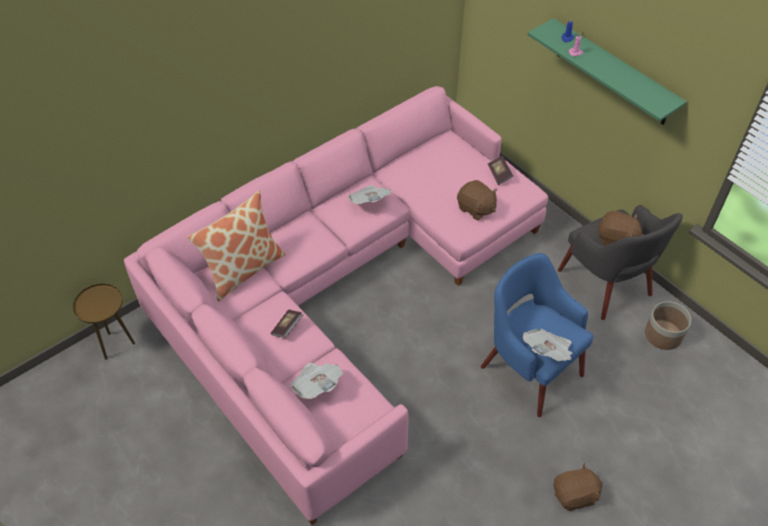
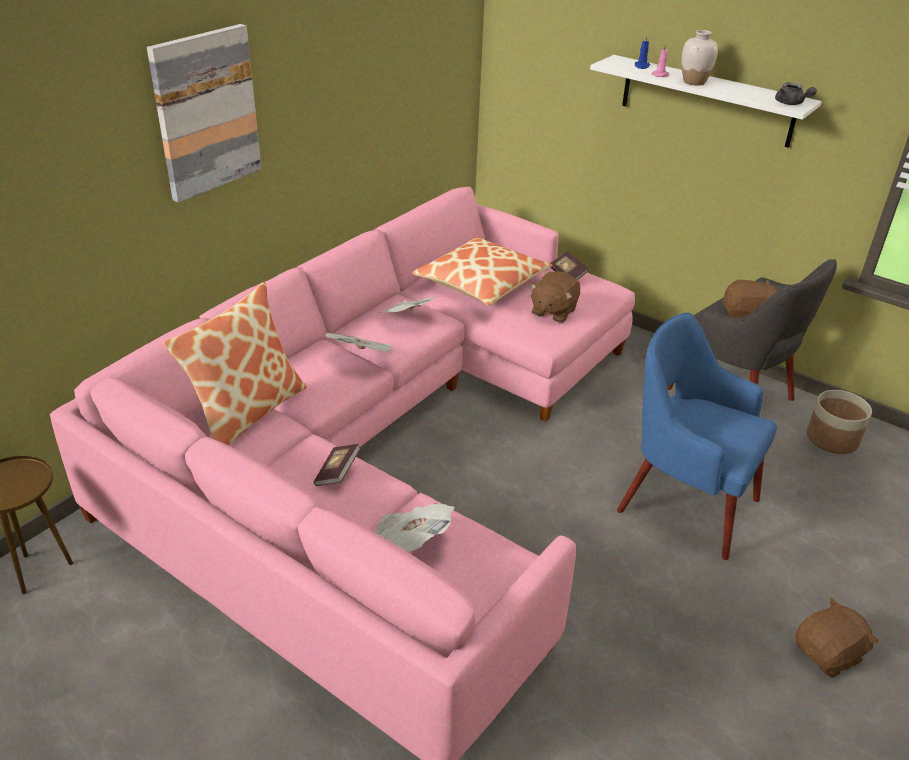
camera: 15 degrees left, 15 degrees down
brown plush toy [457,180,498,221] -> brown plush toy turned 90 degrees clockwise [530,271,580,323]
newspaper [523,328,573,361] -> newspaper moved to [325,333,393,353]
green shelf [527,18,687,125] -> white shelf [590,55,822,148]
none -> picture [147,24,262,203]
none -> pillow [412,236,552,306]
none -> white vase [682,30,718,85]
none -> grey teapot [775,82,817,105]

